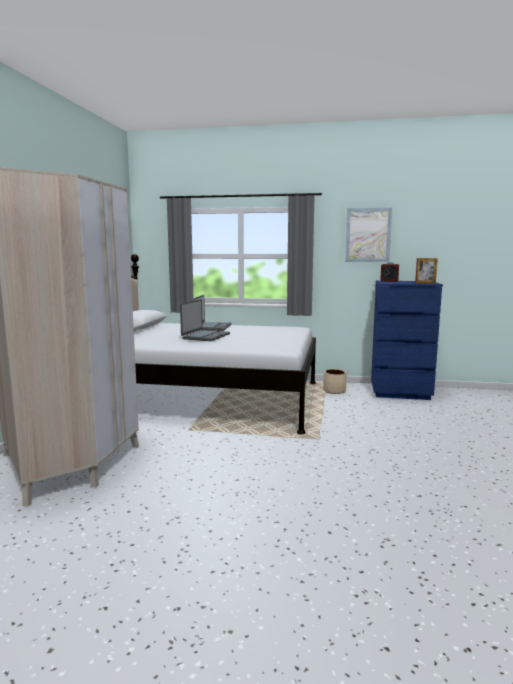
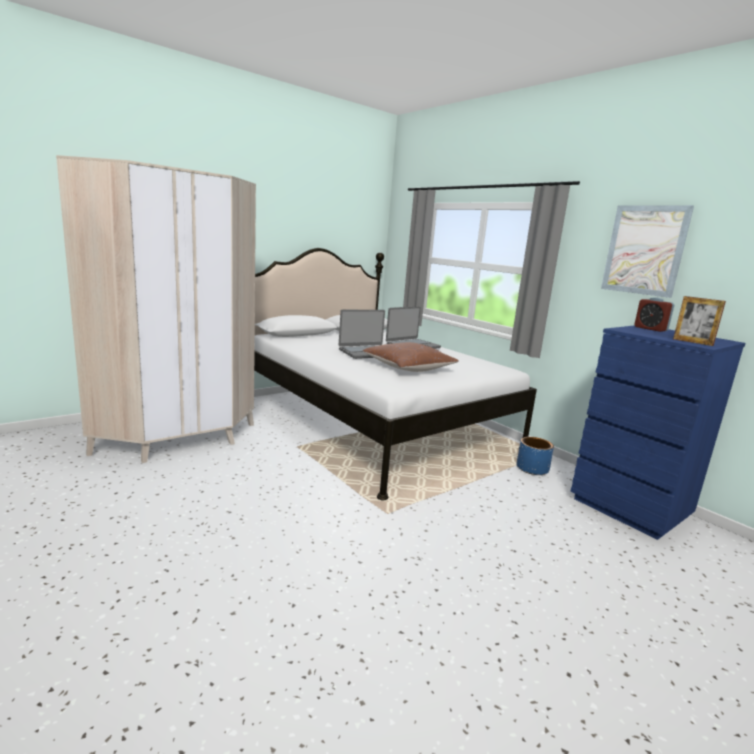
camera: 40 degrees right, 5 degrees up
beige planter [323,369,346,394] -> blue planter [517,437,554,475]
none -> brown pillow [363,342,459,372]

